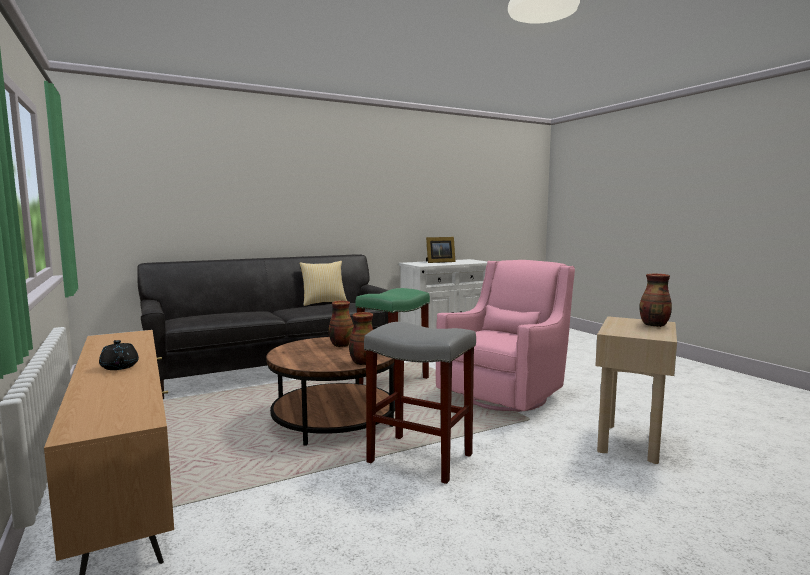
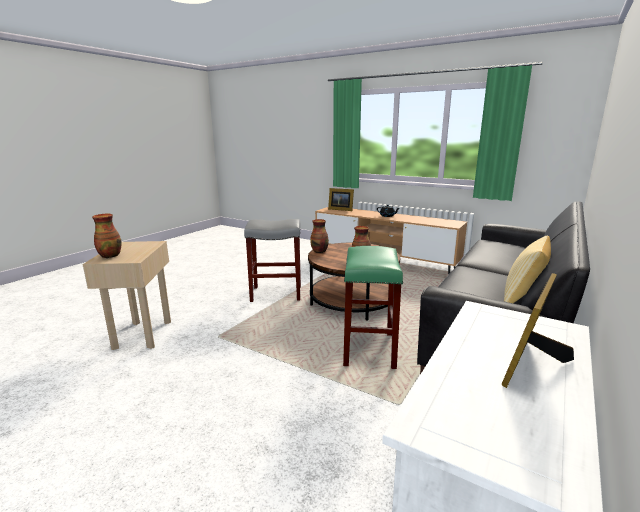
camera: 150 degrees right, 10 degrees up
pink armchair [436,260,575,412] -> none
none -> picture frame [328,188,354,211]

